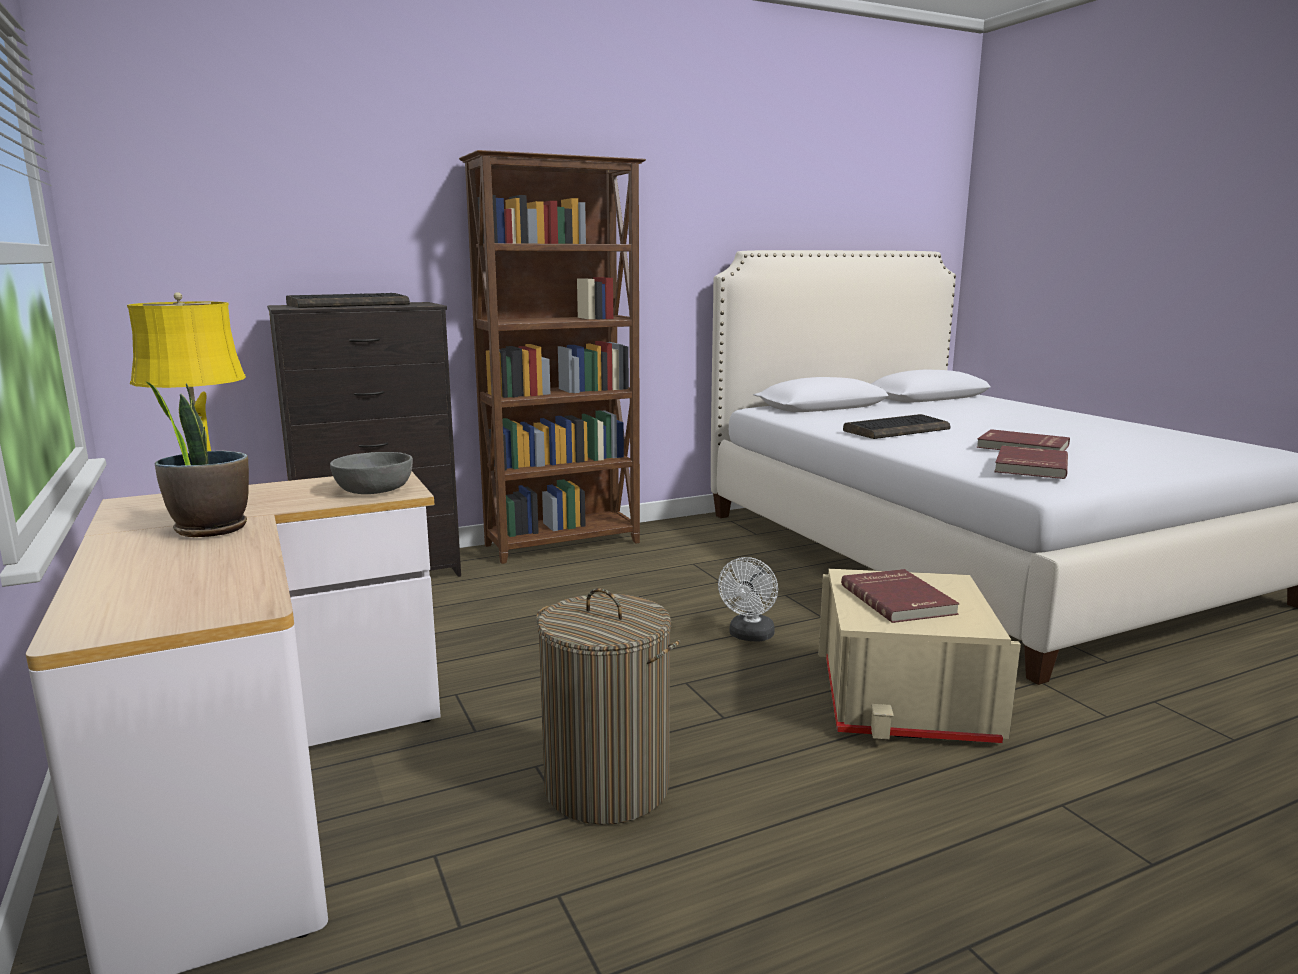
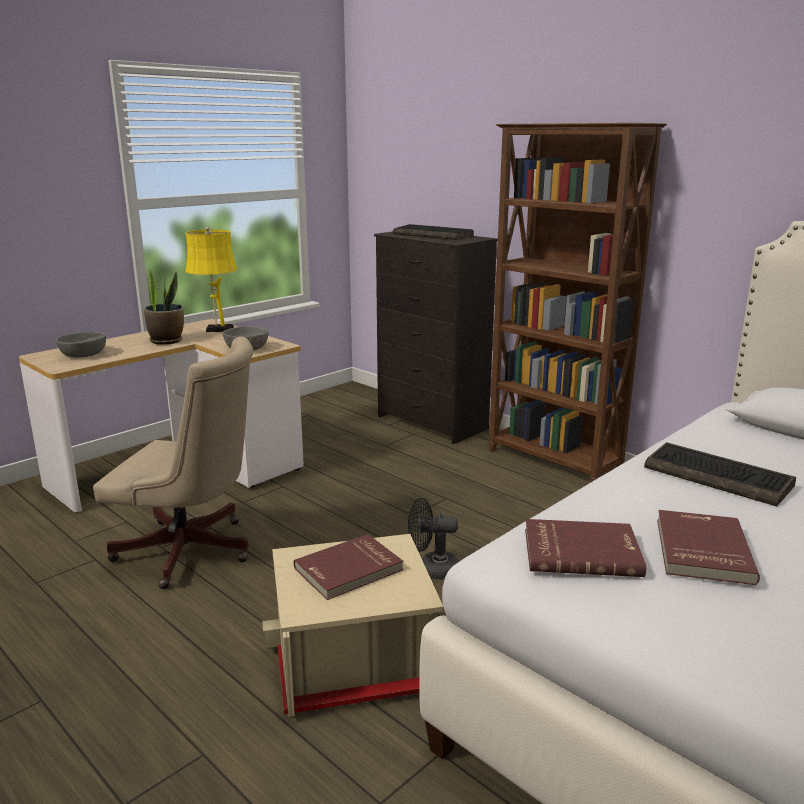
camera: 70 degrees right, 5 degrees up
laundry basket [536,588,680,825] -> beige office chair [93,337,253,589]
white fan [718,557,778,642] -> black fan [408,498,459,580]
none -> grey bowl [56,332,106,358]

